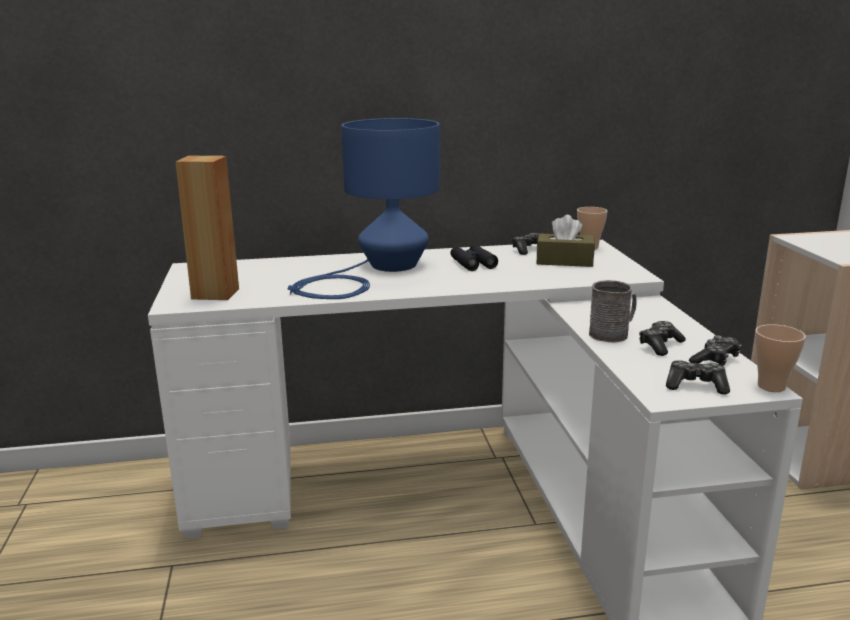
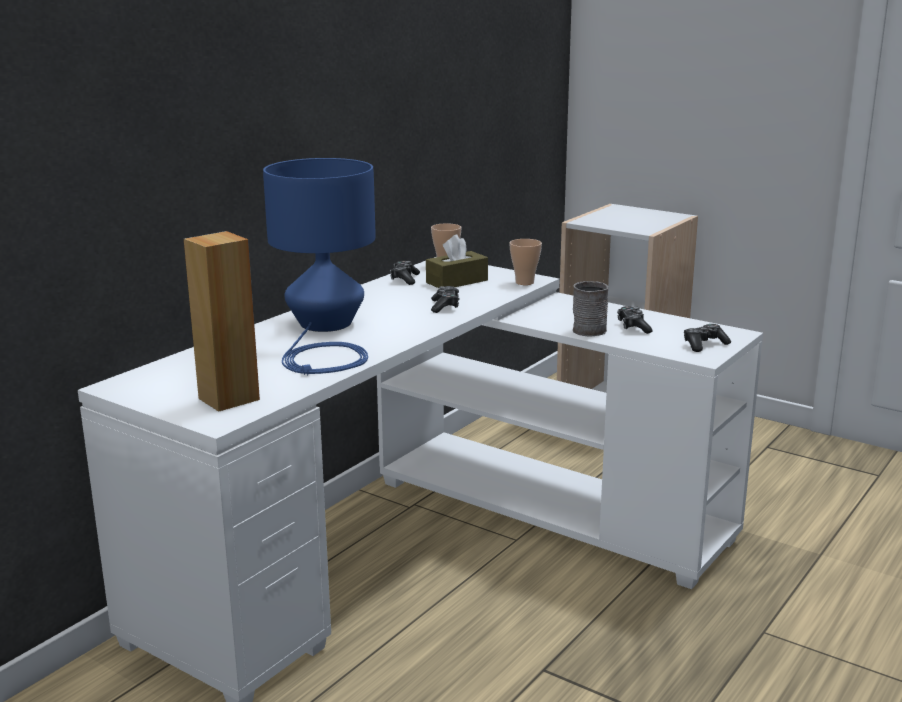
camera: 45 degrees left, 0 degrees up
black binoculars [450,245,498,271] -> none
game controller [689,335,742,366] -> game controller moved to [431,286,459,313]
cup [755,324,806,392] -> cup moved to [509,239,542,285]

